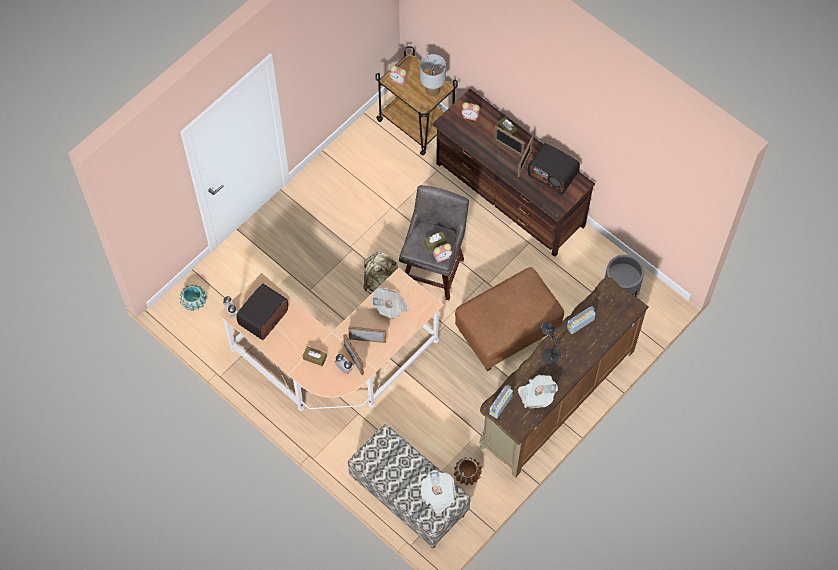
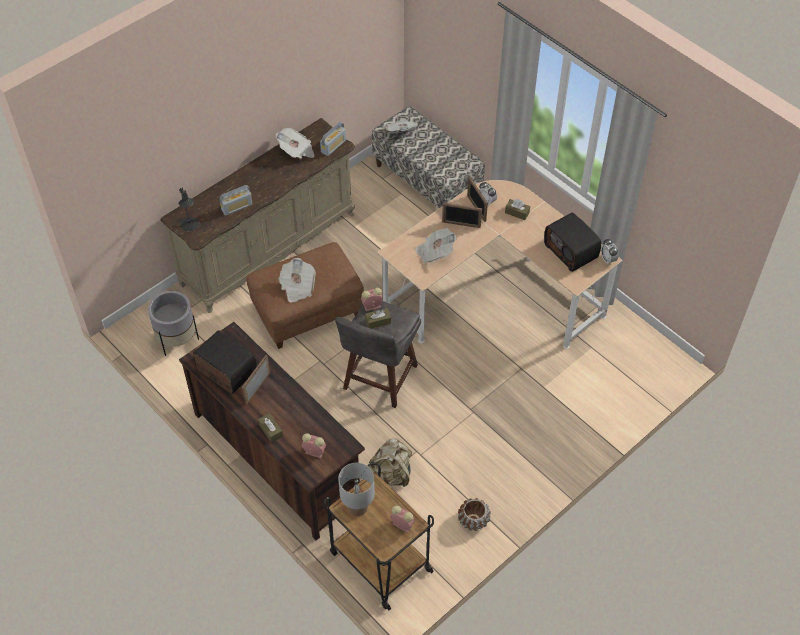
camera: 175 degrees left, 10 degrees down
turquoise planter [179,285,207,311] -> none
radio [236,284,288,340] -> radio turned 105 degrees clockwise [544,213,601,272]
beige backpack [364,252,398,294] -> beige backpack moved to [369,438,412,487]
brown planter [454,457,482,485] -> brown planter moved to [458,498,491,531]
picture frame [494,125,525,156] -> none
black table lamp [541,322,561,365] -> black table lamp moved to [179,187,199,231]
none -> newspaper [278,258,316,303]

